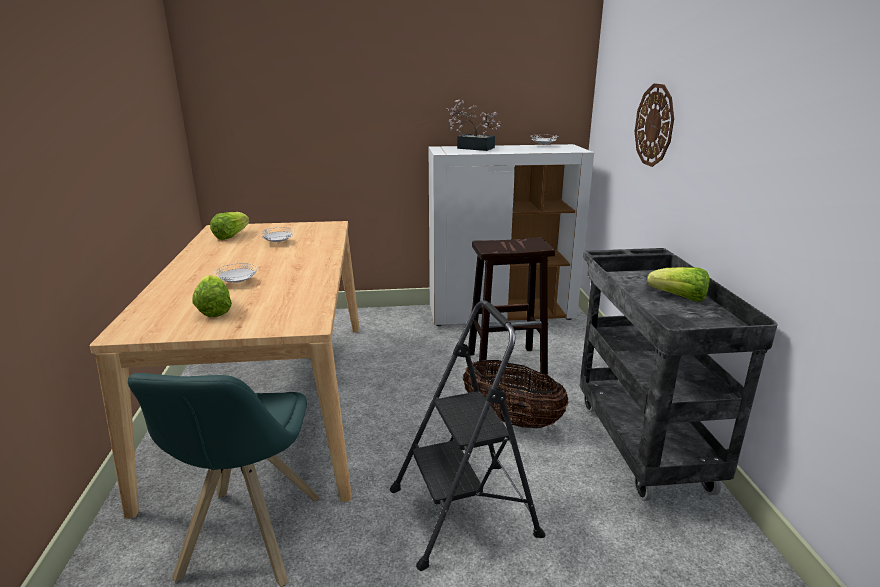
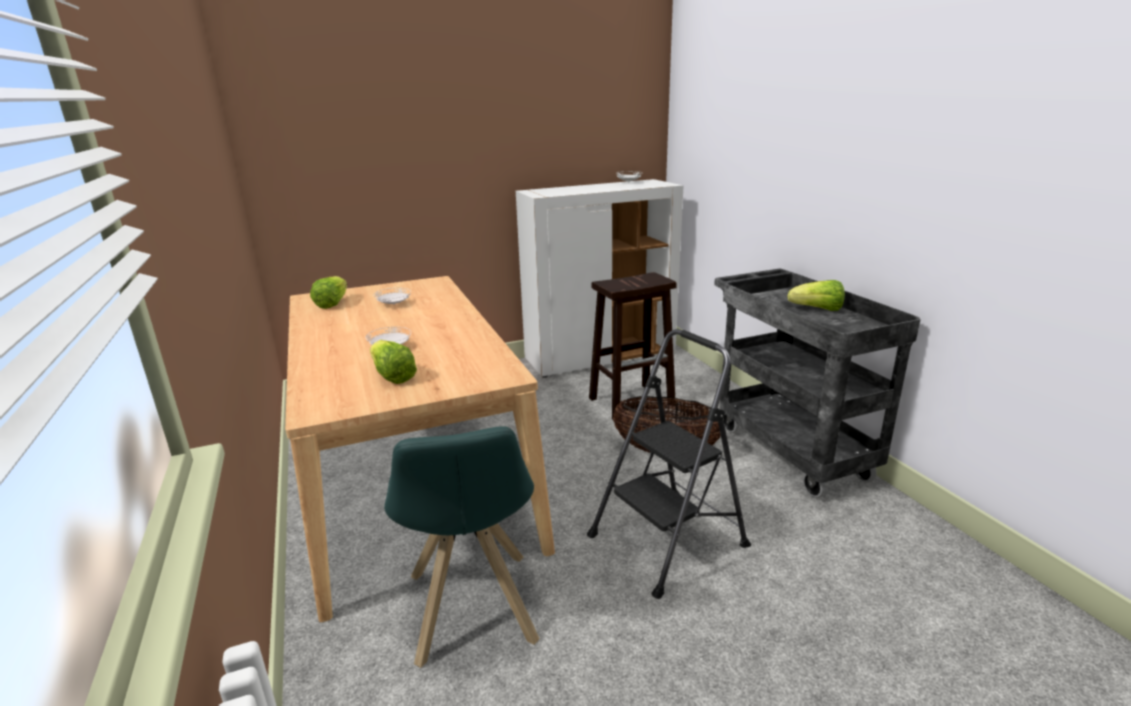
camera: 15 degrees left, 0 degrees up
potted plant [447,99,502,151] -> none
wall clock [635,83,674,167] -> none

